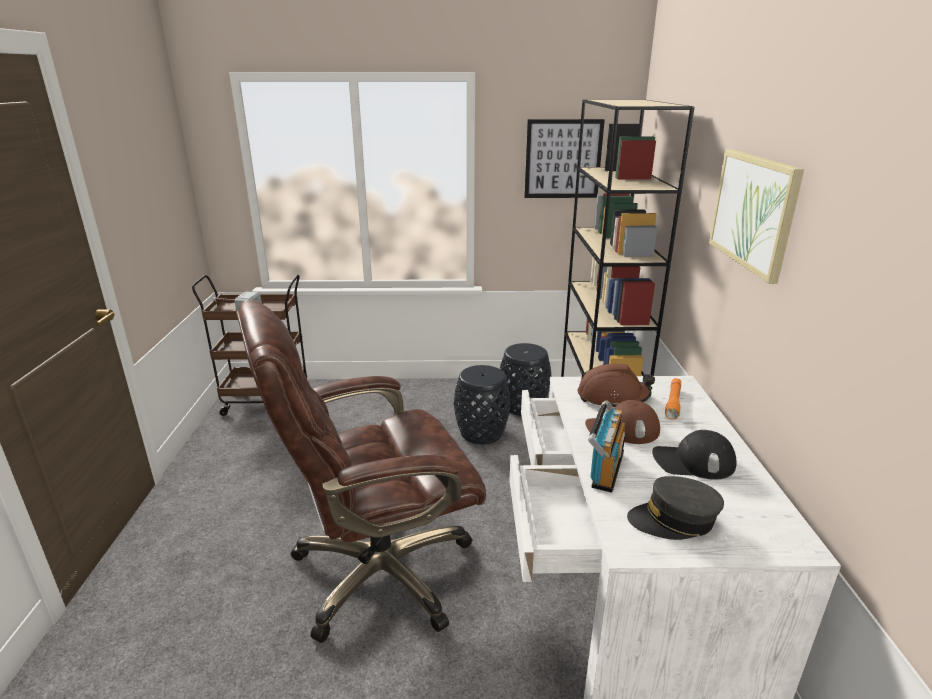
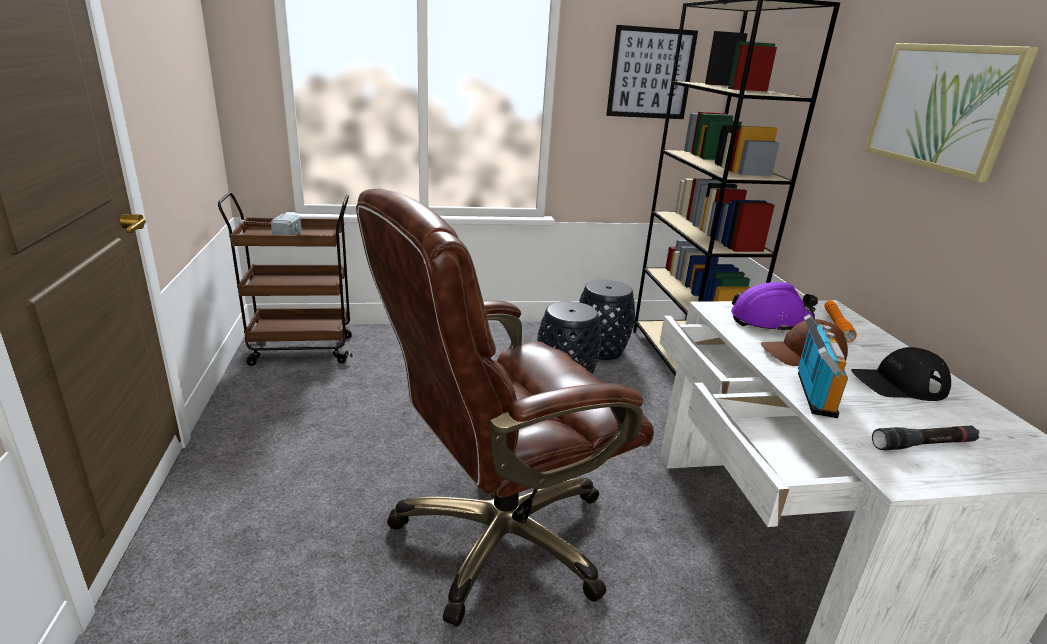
camera: 10 degrees left, 0 degrees up
brown hard hat [578,364,655,407] -> purple hard hat [731,282,818,333]
grey cap [627,476,724,540] -> black flashlight [872,426,979,450]

